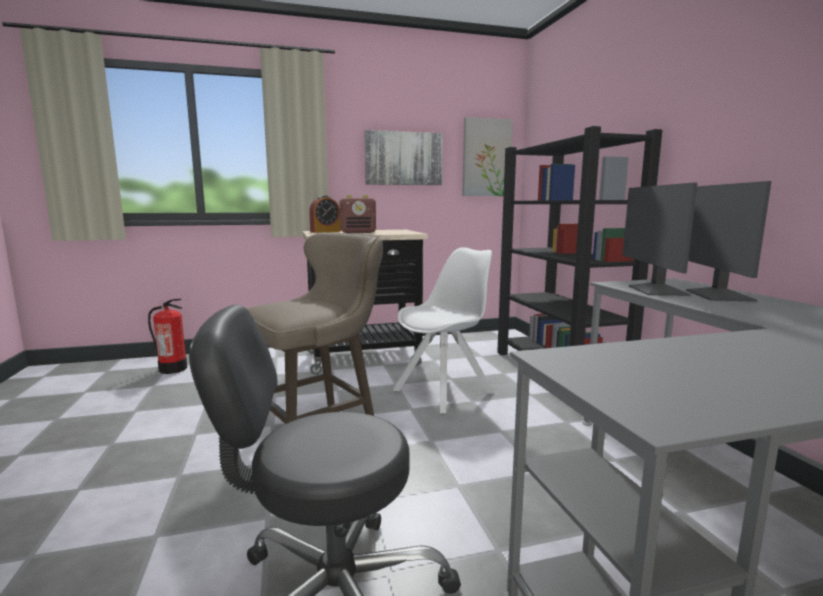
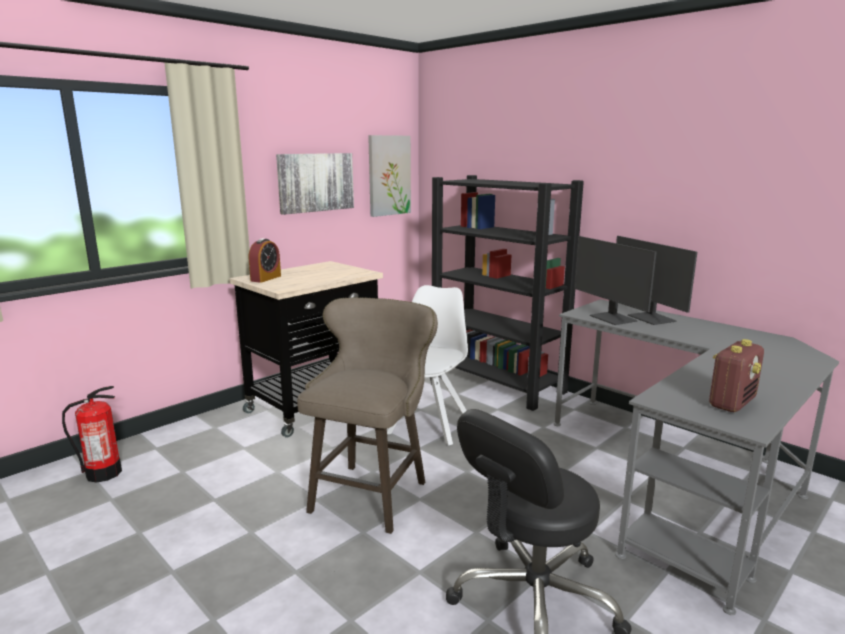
camera: 30 degrees left, 5 degrees up
radio [340,195,376,233] -> radio moved to [709,339,764,412]

